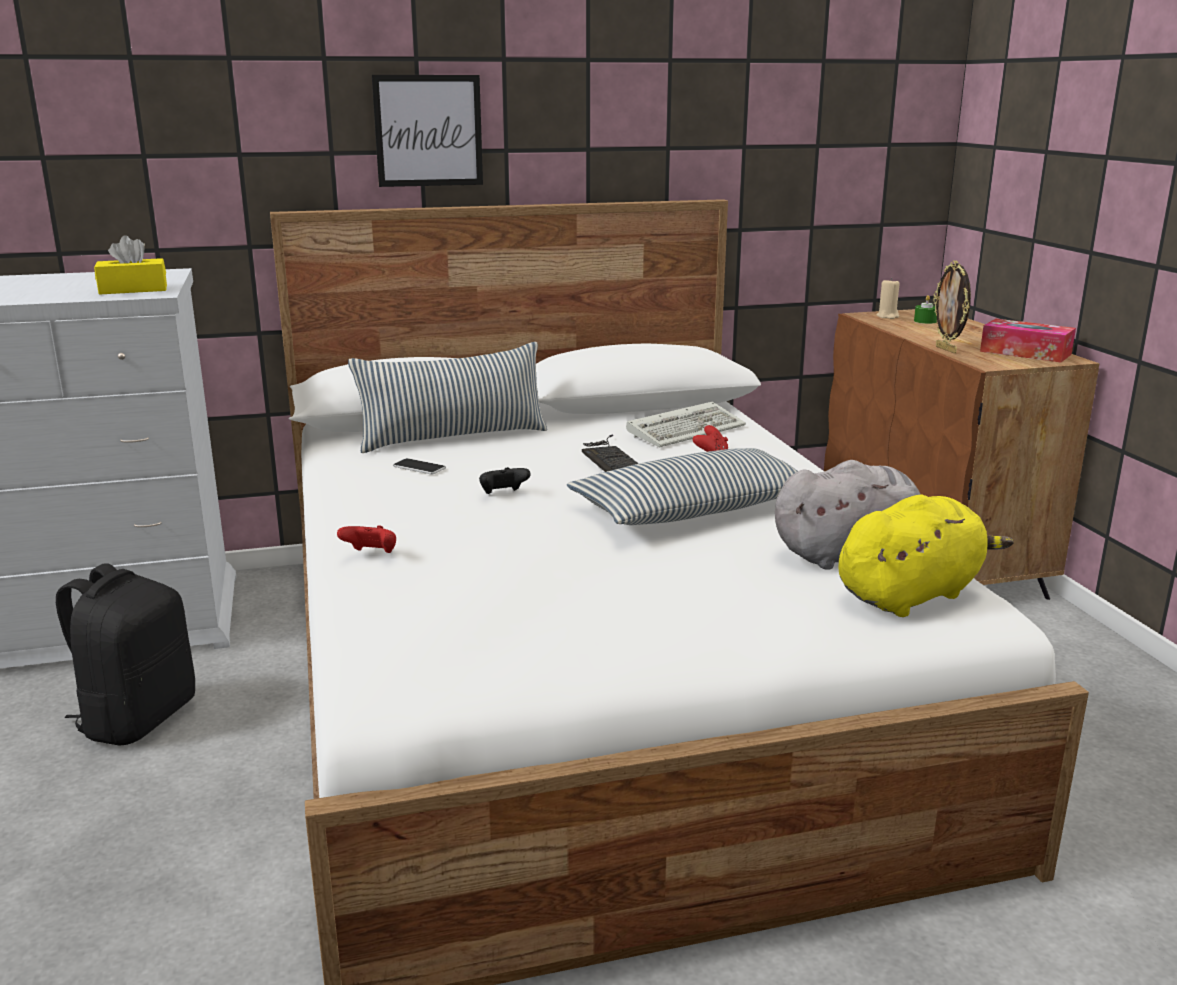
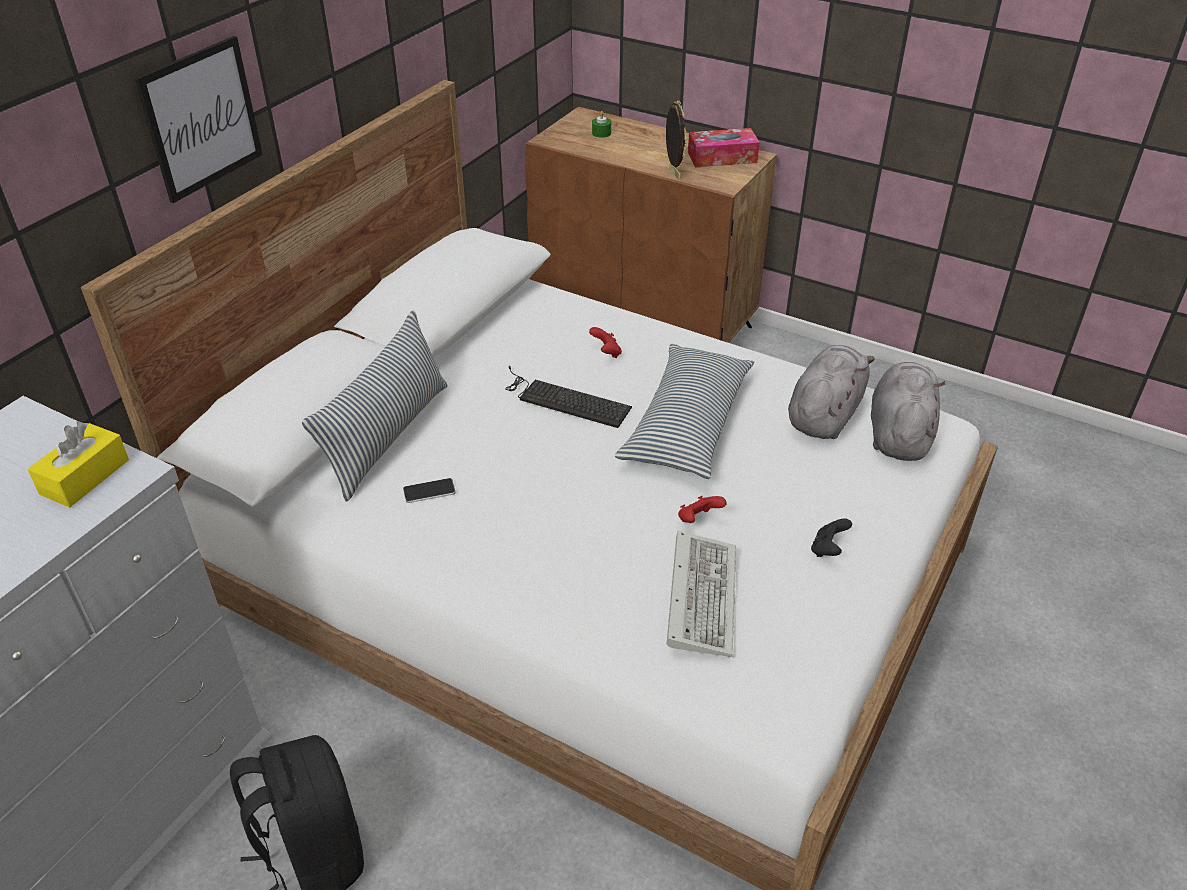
camera: 45 degrees left, 20 degrees up
red game controller [337,525,396,553] -> red game controller moved to [678,496,727,523]
black game controller [479,467,530,494] -> black game controller moved to [811,518,852,557]
keyboard [626,402,746,447] -> keyboard moved to [667,531,736,657]
yellow plush toy [838,494,1014,617] -> grey plush toy [871,362,945,461]
beige candle [876,278,900,319] -> none
picture frame [933,260,971,353] -> picture frame turned 135 degrees counterclockwise [666,100,687,180]

